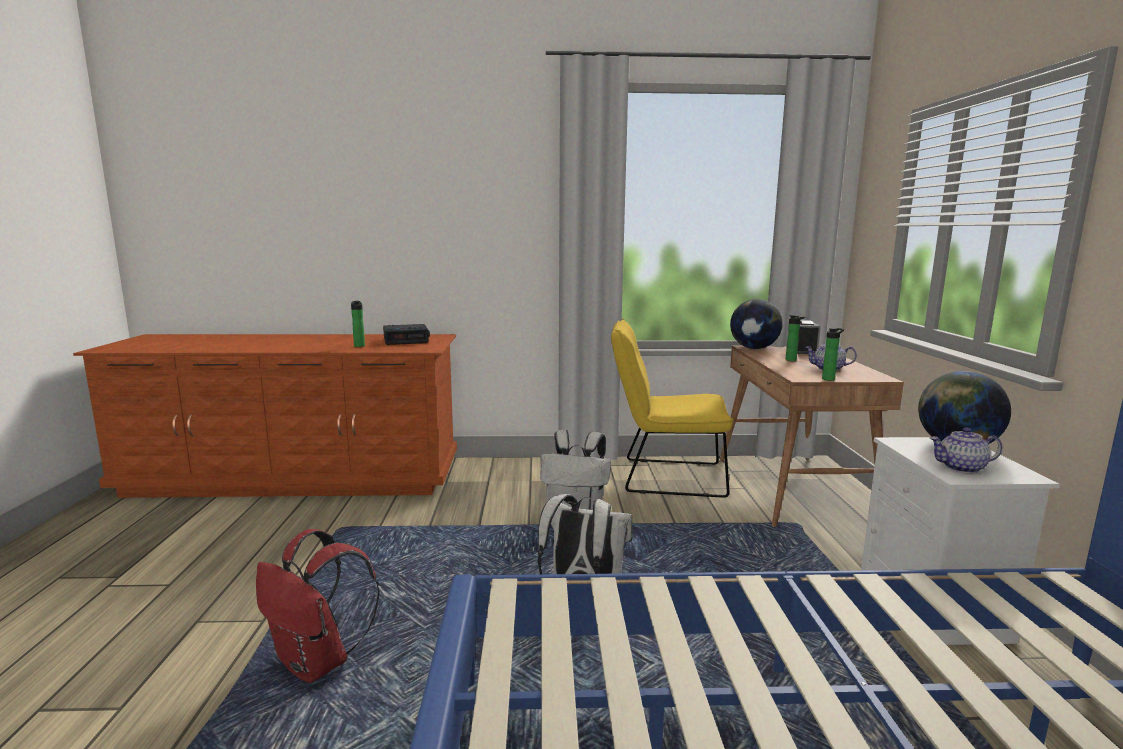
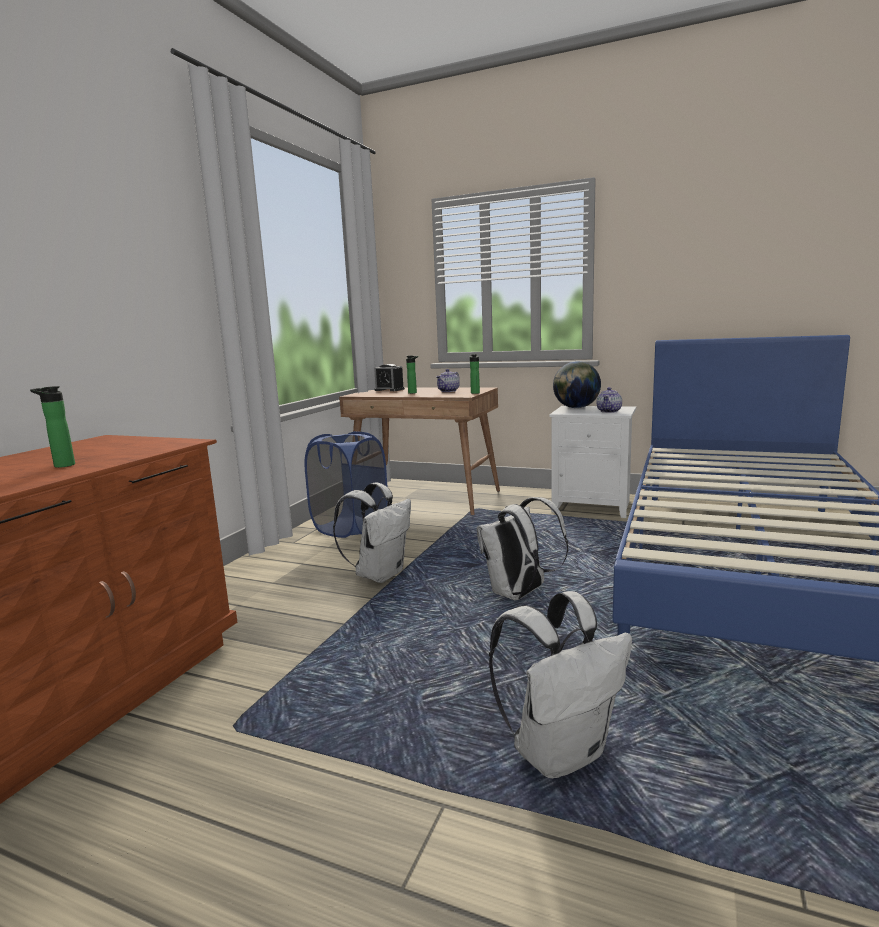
camera: 65 degrees left, 0 degrees up
red backpack [256,529,380,683] -> white backpack [489,591,632,779]
alarm clock [383,324,430,345] -> none
yellow chair [611,319,734,498] -> blue laundry basket [305,431,388,538]
globe [730,299,783,349] -> none

